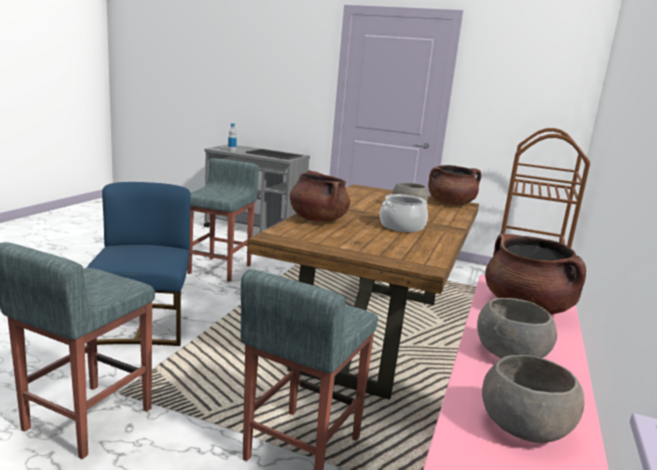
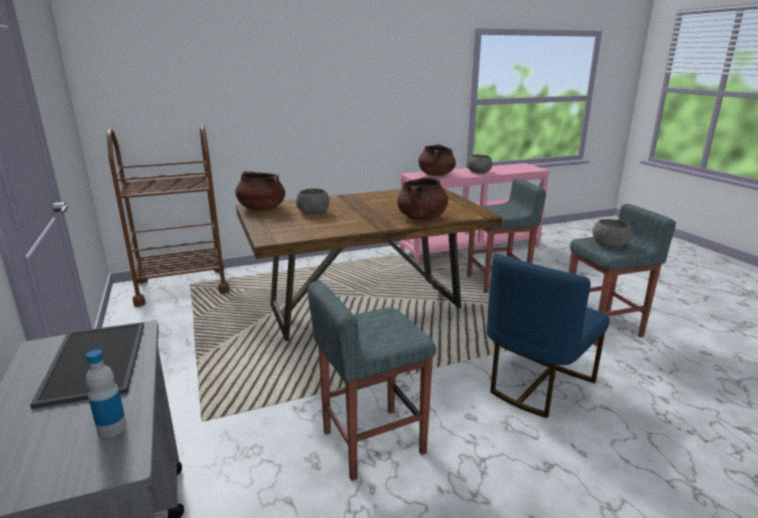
camera: 130 degrees left, 5 degrees up
cooking pot [380,194,428,232] -> none
grey bowl [482,355,584,443] -> grey bowl moved to [593,219,632,248]

